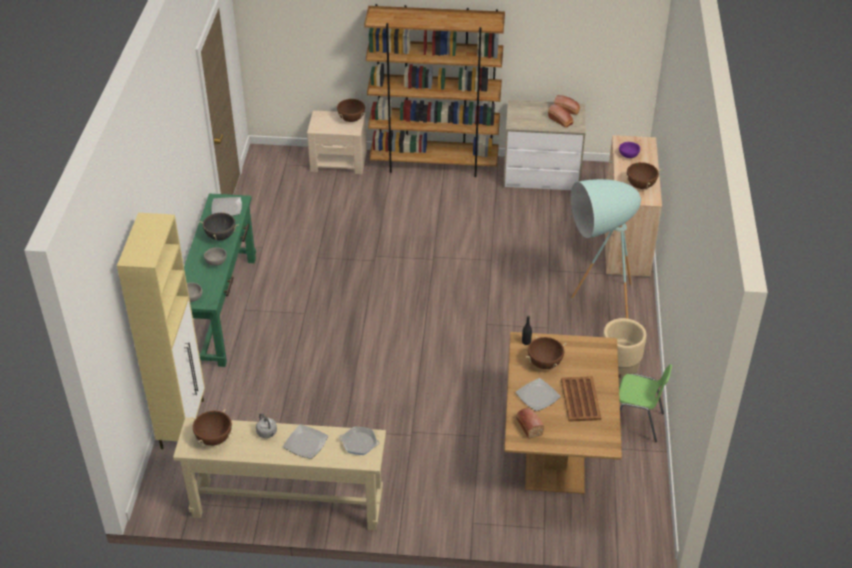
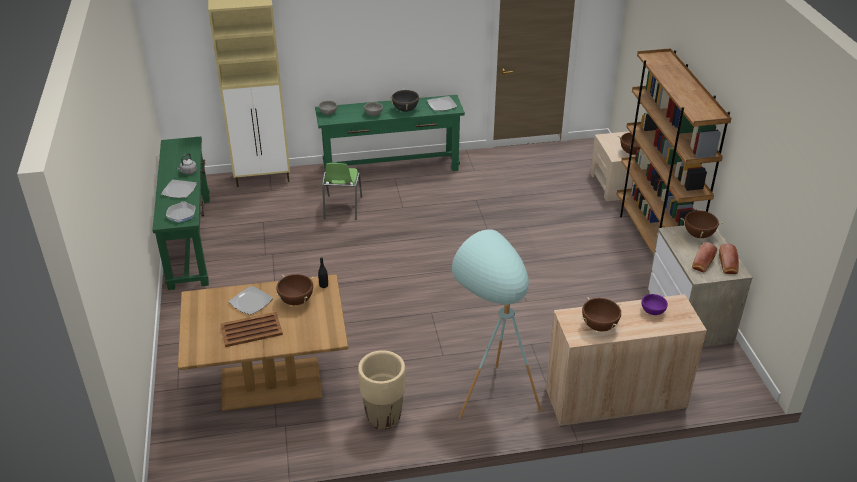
camera: 75 degrees right, 5 degrees down
beige console table [173,417,386,530] -> green console table [152,137,210,290]
brown cooking pot [192,409,233,446] -> brown cooking pot moved to [681,209,723,238]
bread [516,408,544,439] -> none
green chair [619,364,672,442] -> green chair moved to [322,163,362,220]

